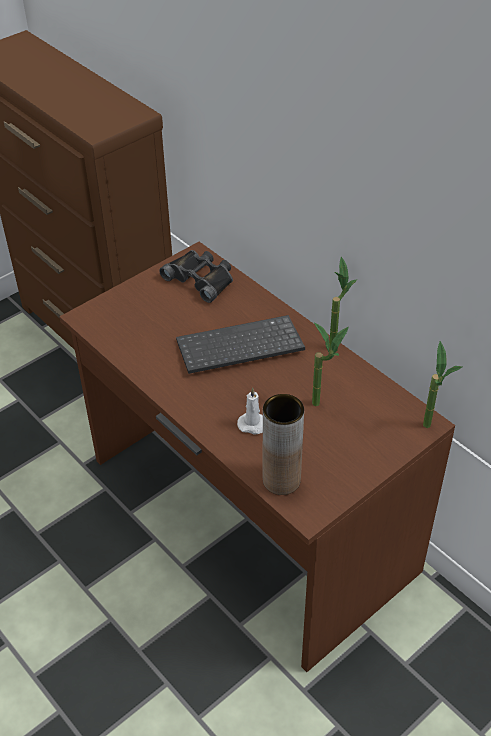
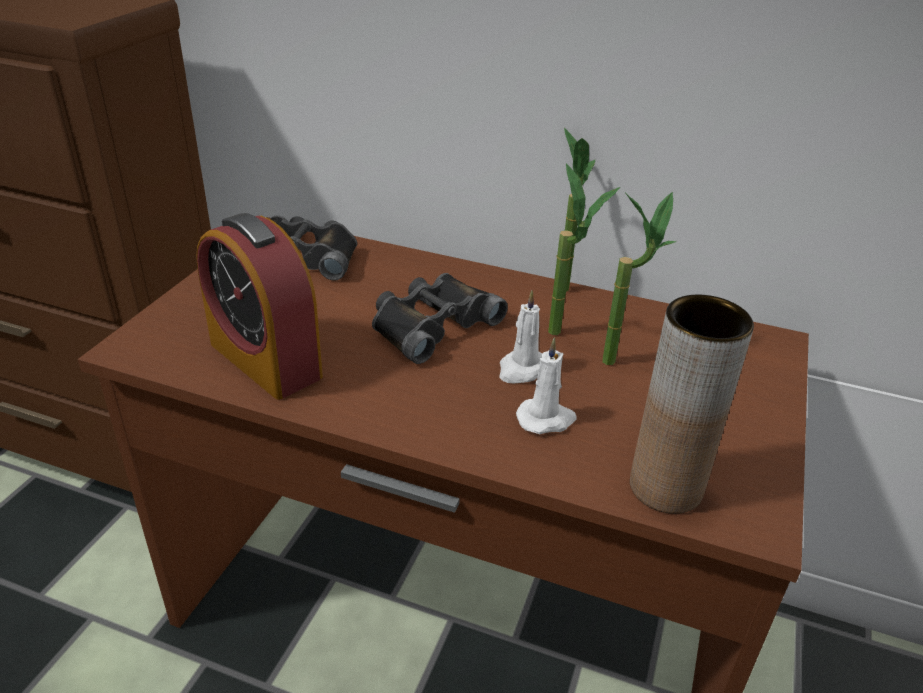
camera: 30 degrees left, 10 degrees down
keyboard [176,315,305,374] -> black binoculars [372,273,508,364]
potted plant [423,341,463,428] -> potted plant moved to [548,164,620,335]
none -> alarm clock [196,213,323,400]
none -> white candle [499,290,542,383]

